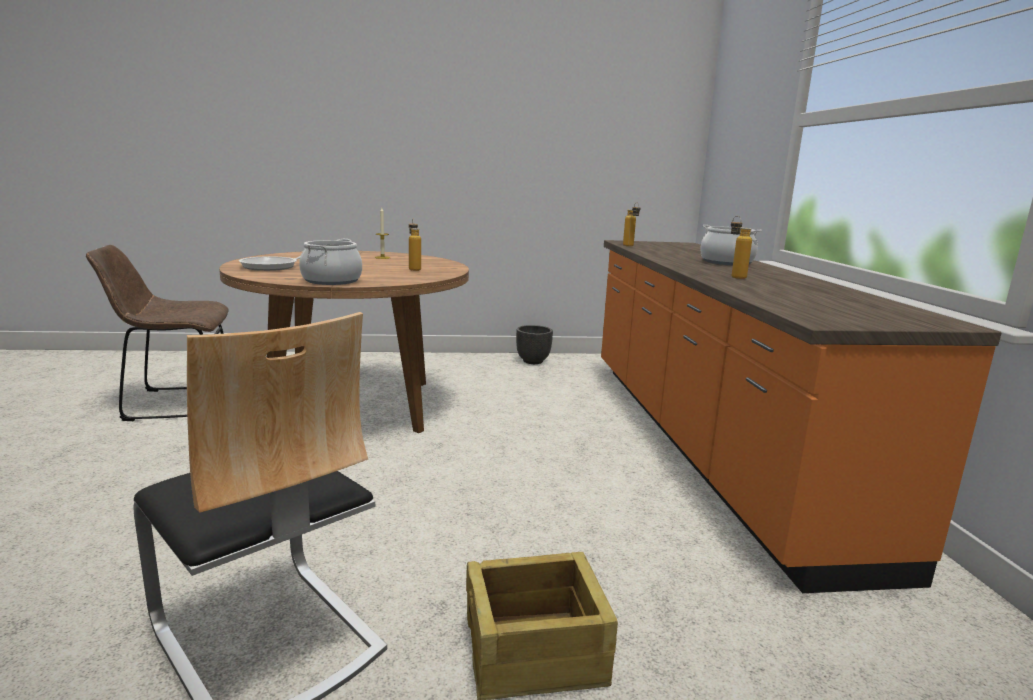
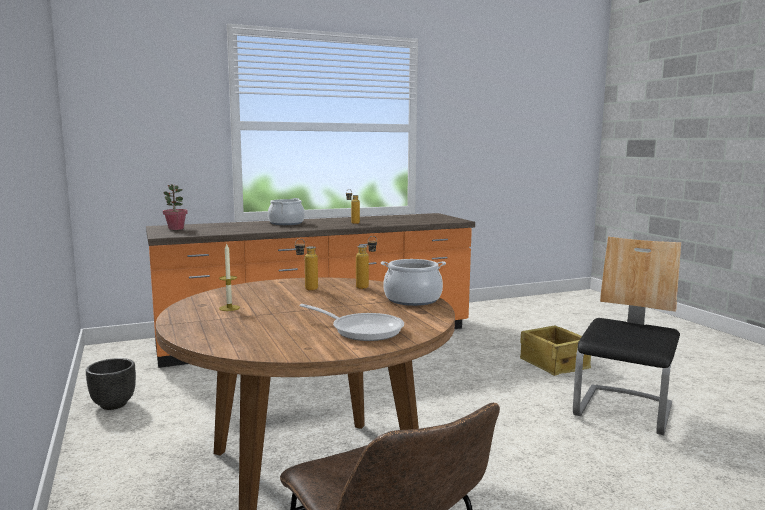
camera: 105 degrees left, 5 degrees down
bottle [623,202,640,246] -> bottle moved to [356,236,377,289]
none -> potted plant [163,184,188,230]

